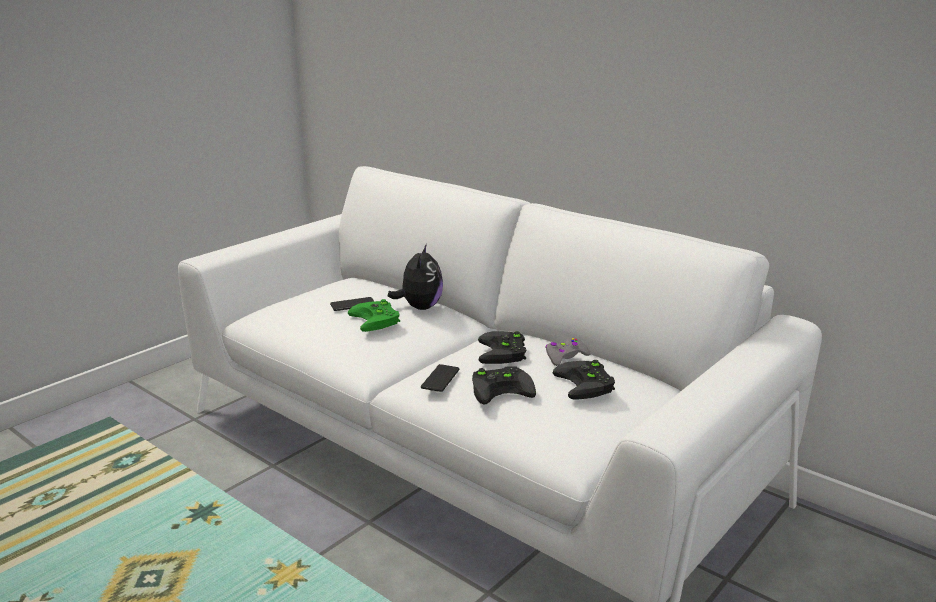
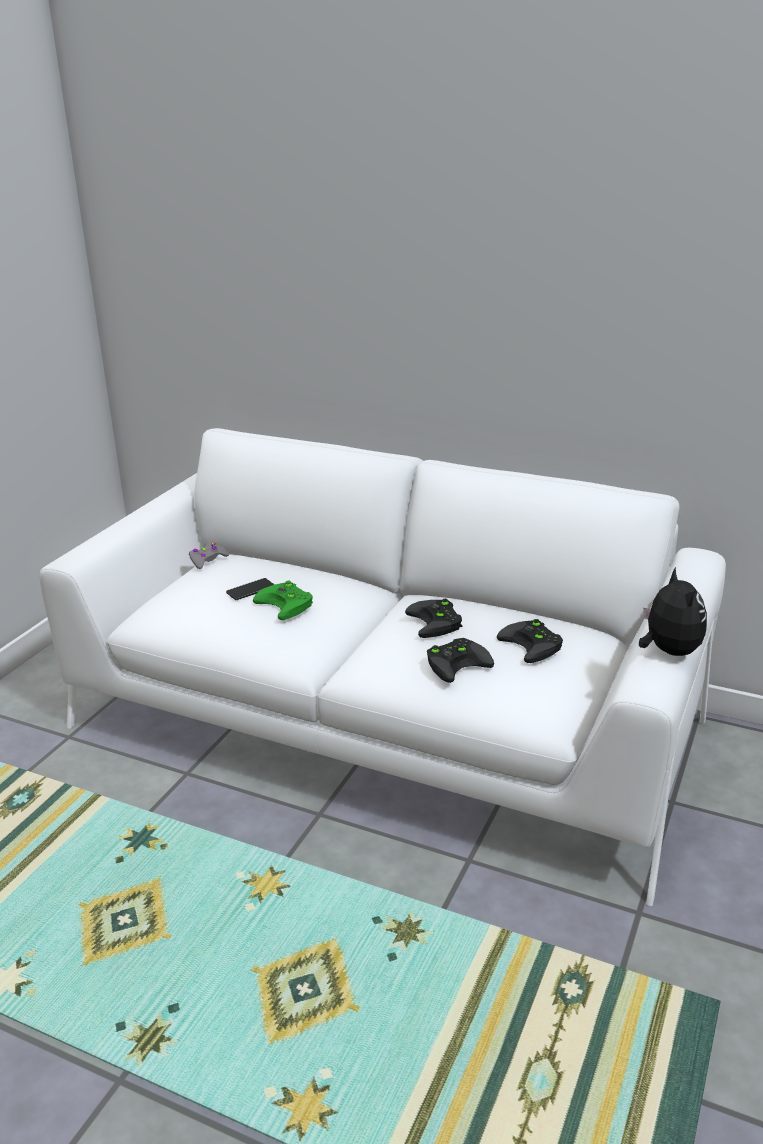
camera: 15 degrees left, 5 degrees up
plush toy [388,244,443,310] -> plush toy moved to [639,567,707,656]
phone [421,364,459,392] -> none
grey game controller [545,337,591,366] -> grey game controller moved to [189,542,229,569]

